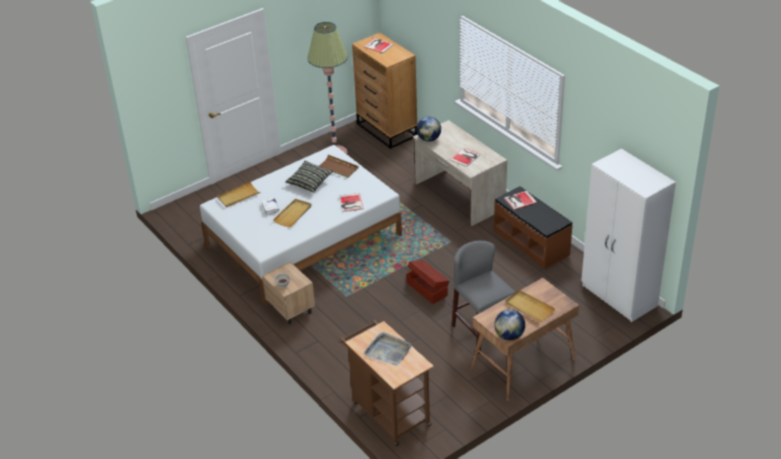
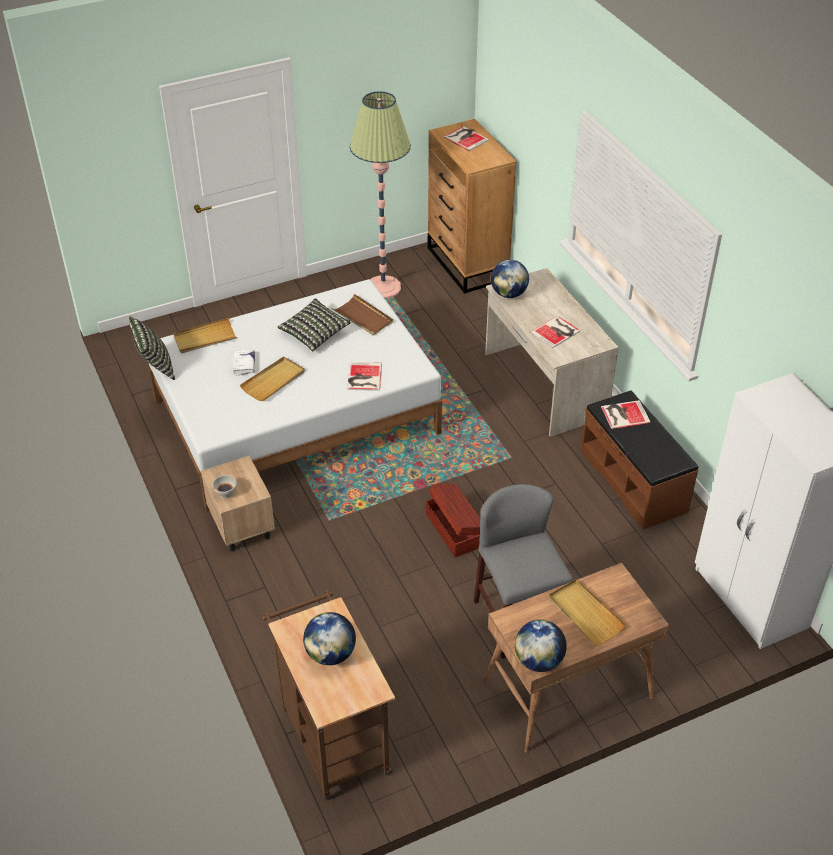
camera: 10 degrees right, 5 degrees up
grey tray [364,332,412,366] -> globe [303,612,356,665]
none -> pillow [129,316,175,380]

